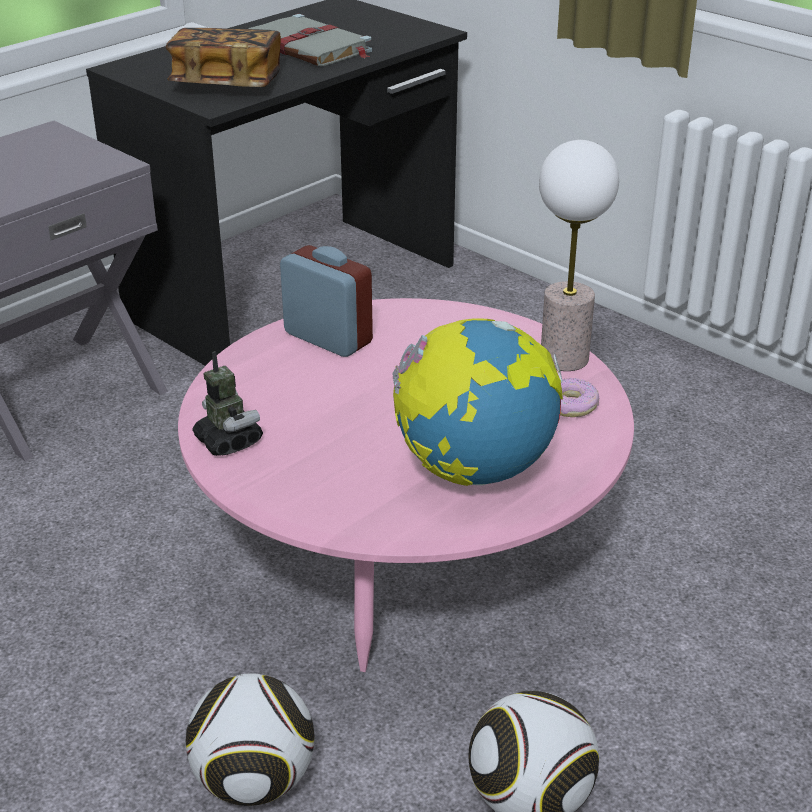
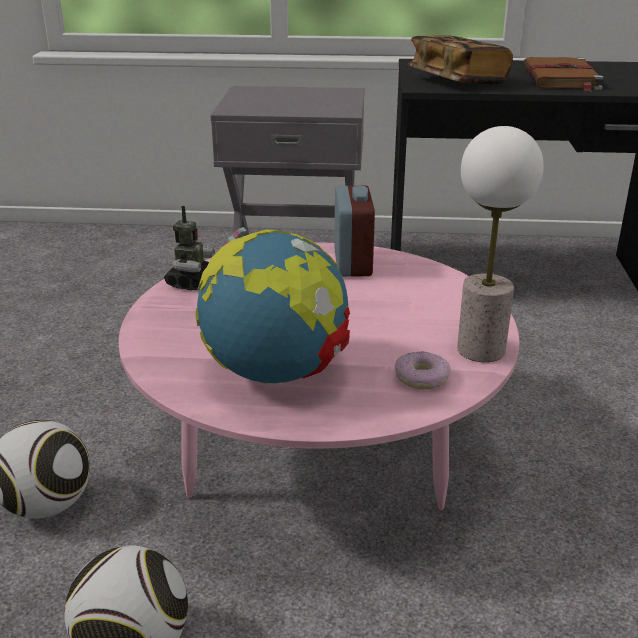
camera: 50 degrees right, 5 degrees down
grey book [248,14,372,66] -> brown book [523,57,603,91]

